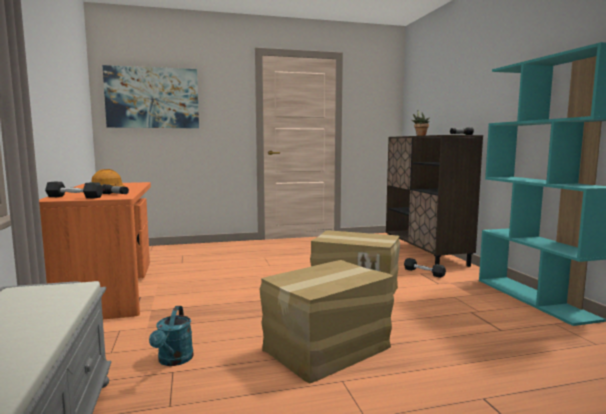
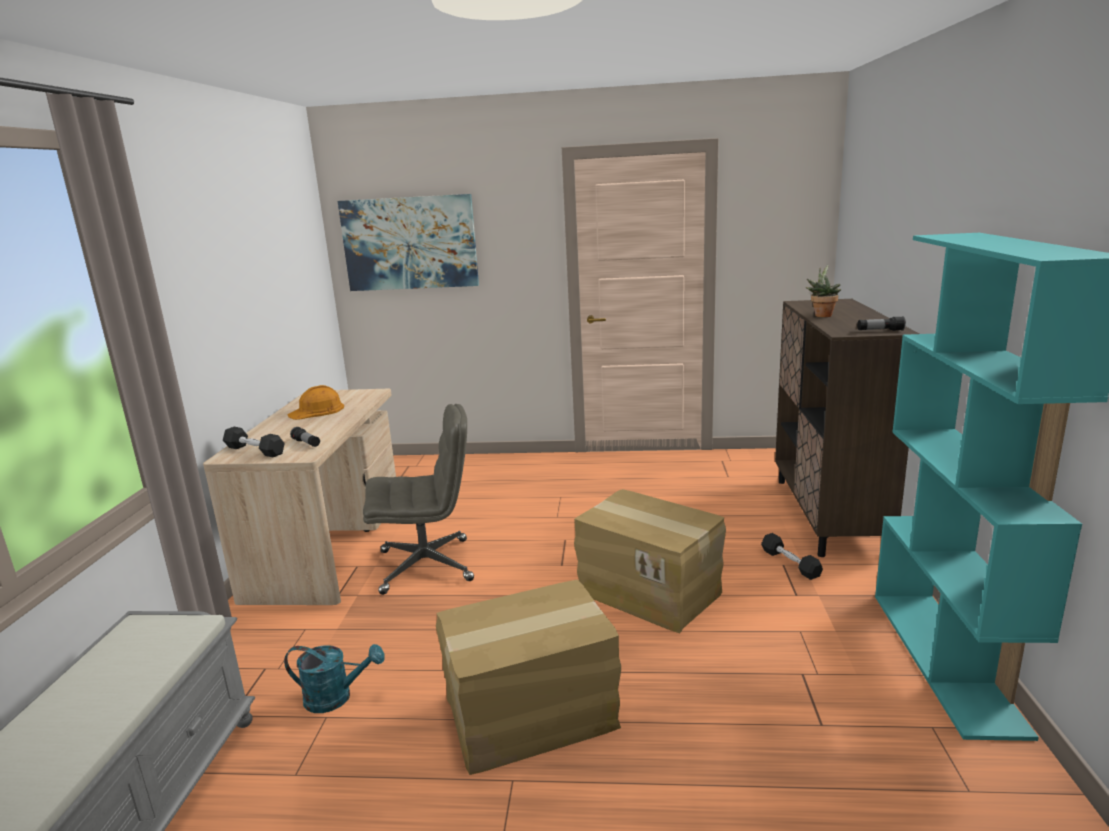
camera: 20 degrees right, 10 degrees up
orange desk [39,182,151,319] -> beige desk [203,389,396,605]
turquoise watering can [149,306,194,366] -> turquoise watering can turned 105 degrees counterclockwise [284,644,385,713]
none -> grey office chair [363,404,474,595]

